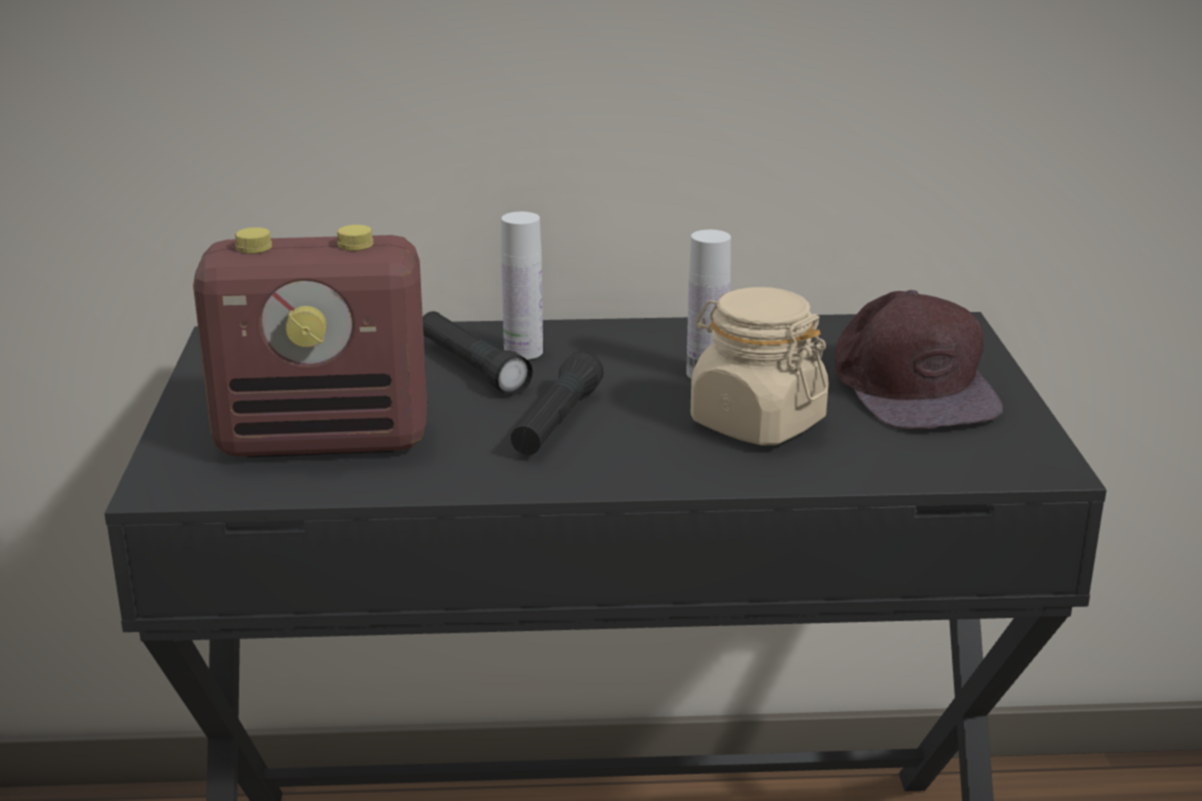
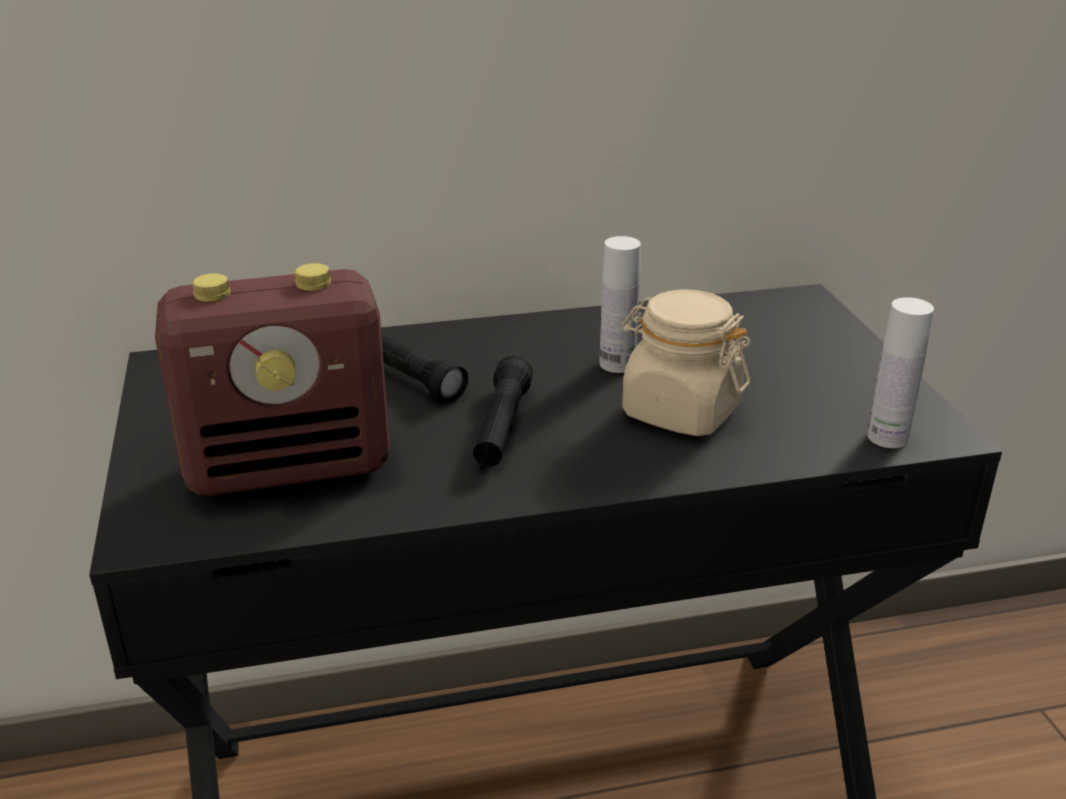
camera: 10 degrees left, 5 degrees up
white bottle [501,212,543,360] -> white bottle moved to [867,297,934,448]
brown cap [835,290,1003,429] -> none

